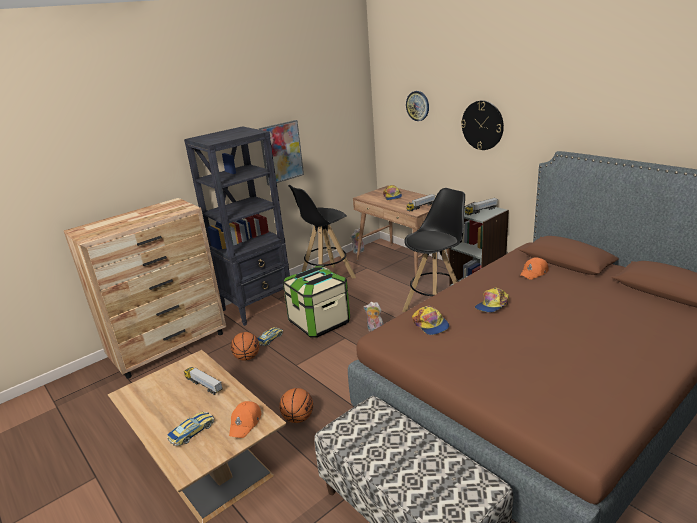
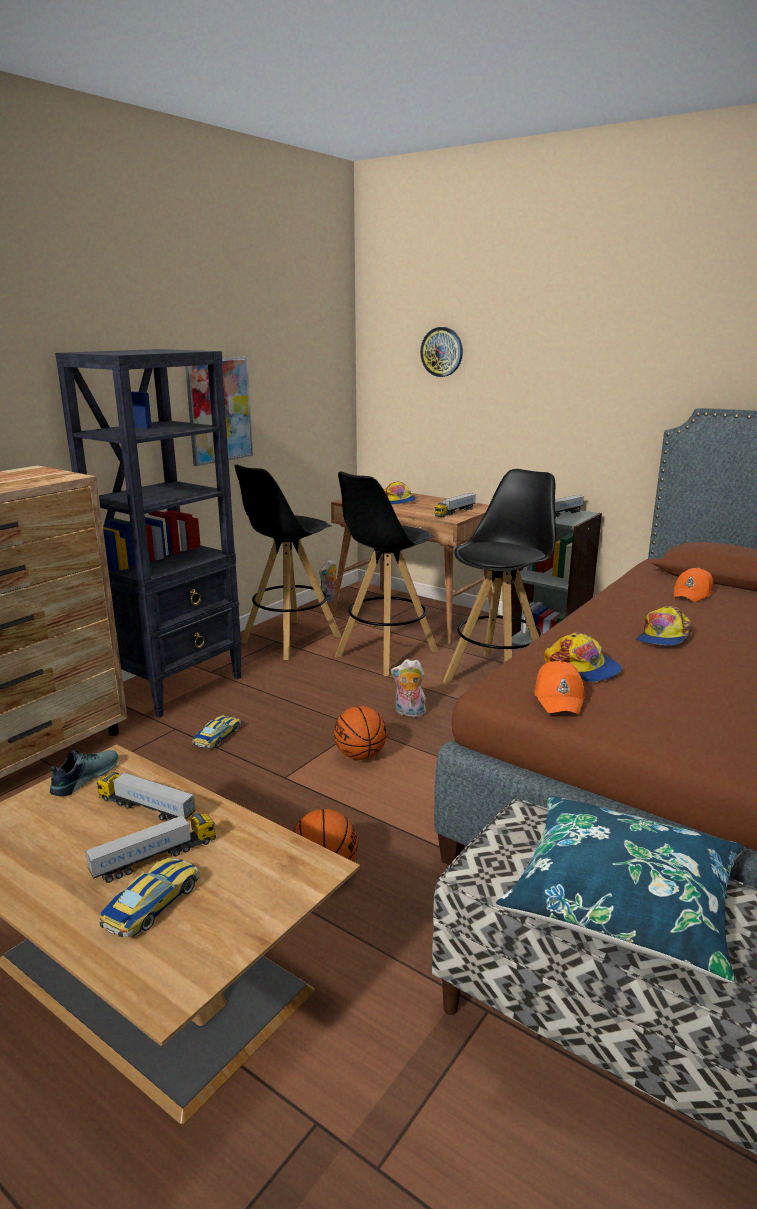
camera: 15 degrees left, 5 degrees down
orange cap [229,401,261,438] -> orange cap moved to [534,661,585,714]
basketball [231,332,259,361] -> basketball moved to [334,706,387,760]
storage box [283,266,350,338] -> none
wall clock [461,101,504,150] -> none
none -> shoe [50,750,119,796]
none -> toy truck [85,813,216,883]
none -> black stool [335,471,438,676]
none -> blue pillow [496,796,744,983]

